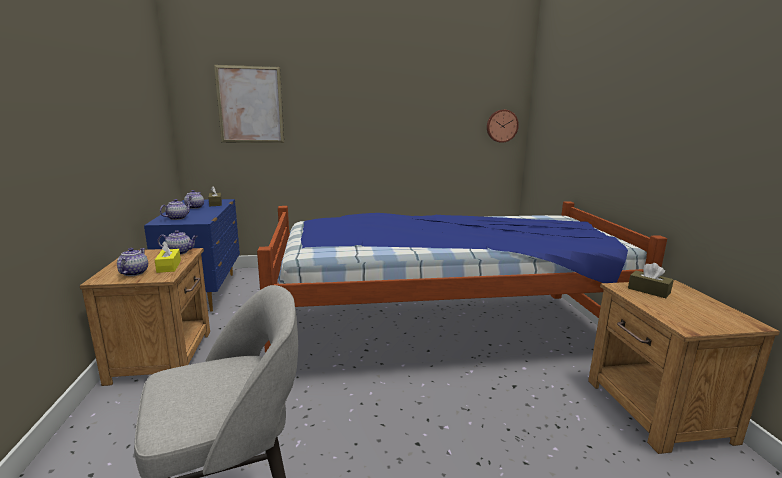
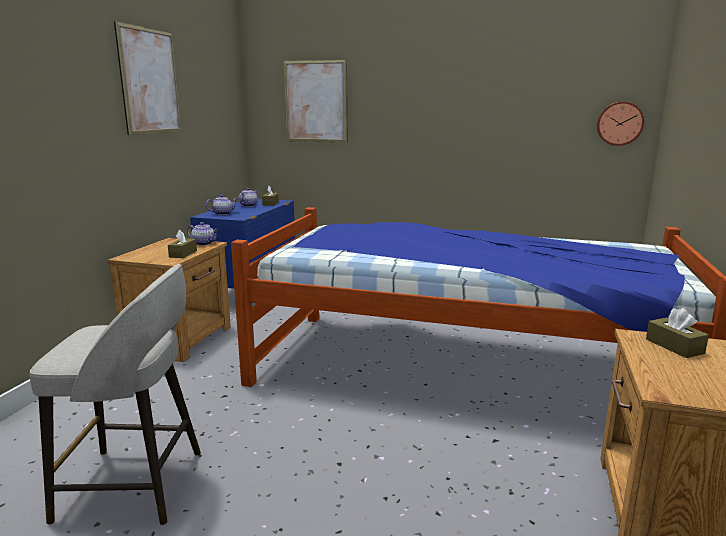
camera: 25 degrees right, 0 degrees up
teapot [117,248,148,276] -> none
yellow tissue box [155,242,181,273] -> brown tissue box [168,230,197,258]
none -> picture [114,21,181,135]

